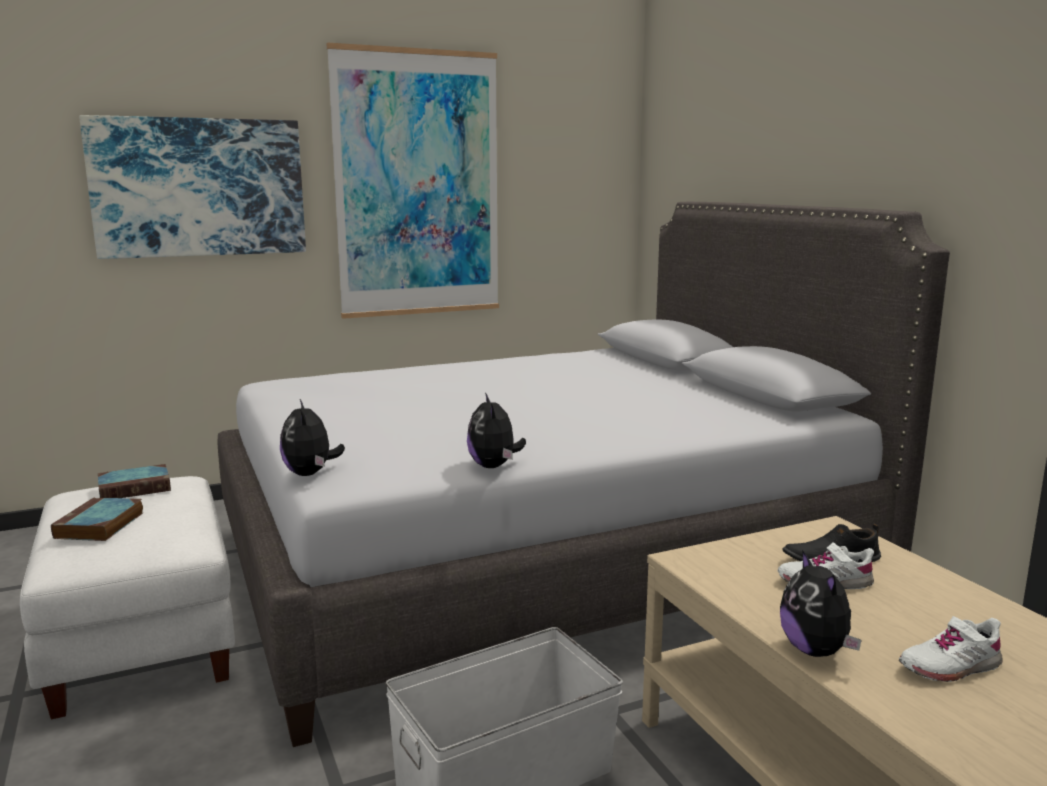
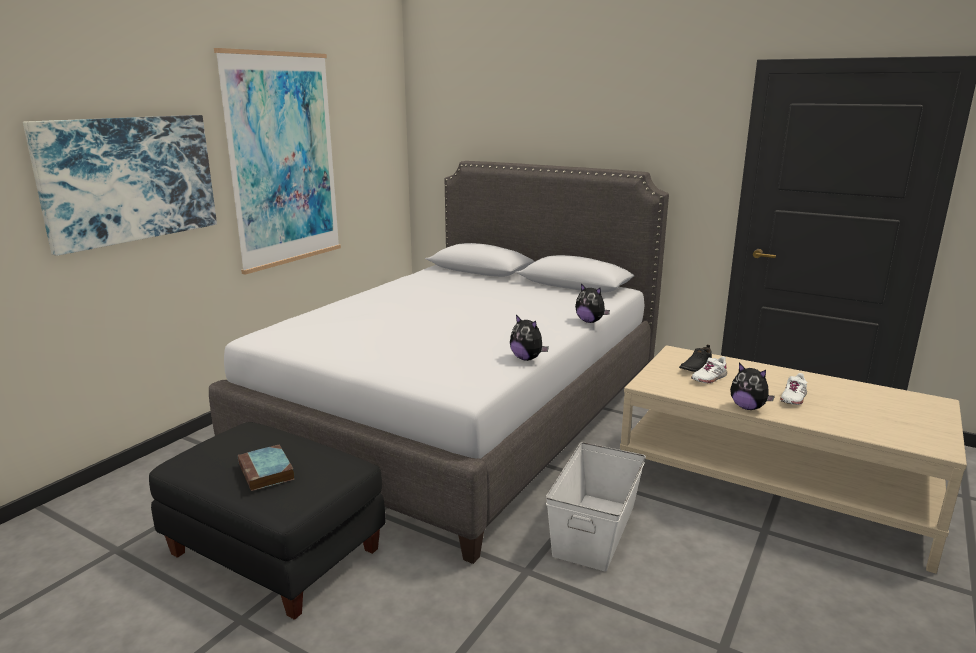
camera: 35 degrees left, 5 degrees up
white ottoman [20,476,235,720] -> black ottoman [149,422,386,620]
book [98,464,171,498] -> none
plush toy [280,399,345,476] -> plush toy moved to [575,284,610,323]

